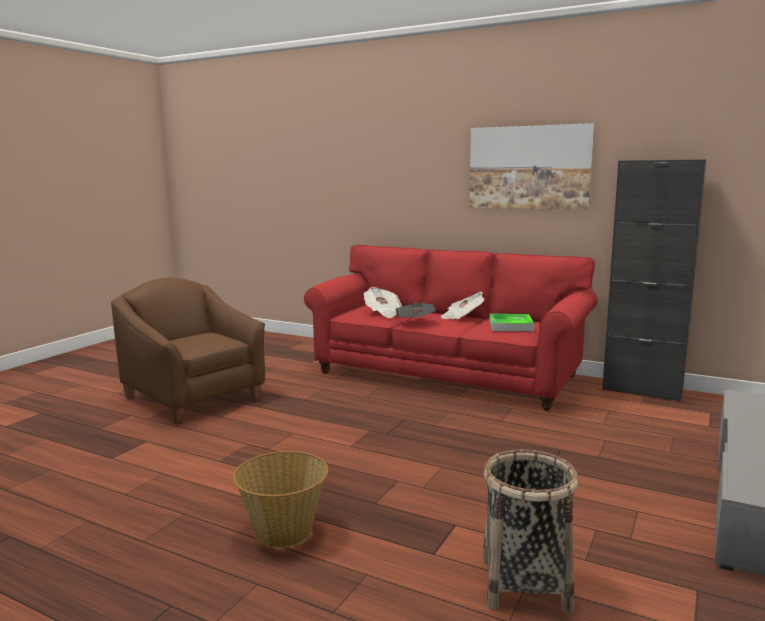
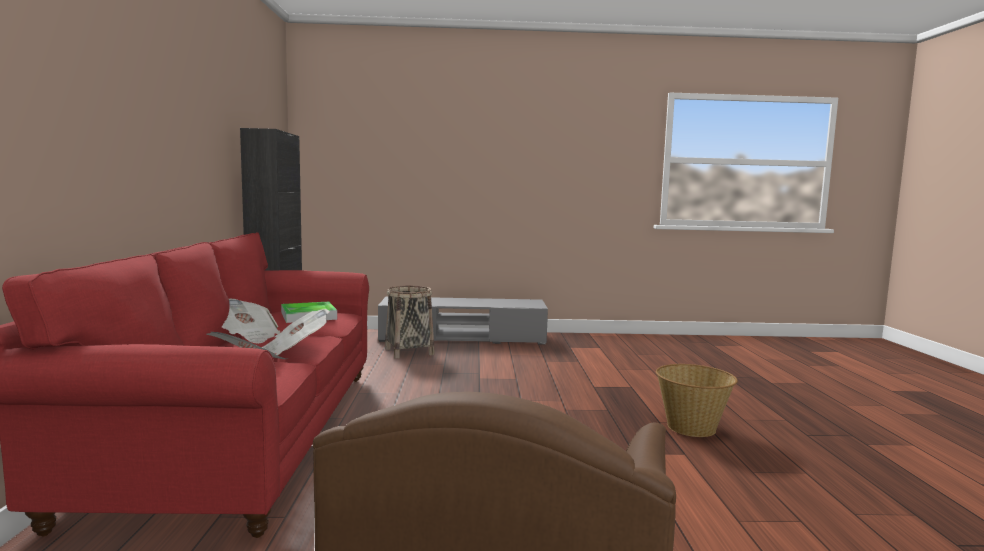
camera: 120 degrees left, 5 degrees down
picture [469,123,594,210] -> none
basket [483,449,579,614] -> basket moved to [385,286,434,359]

